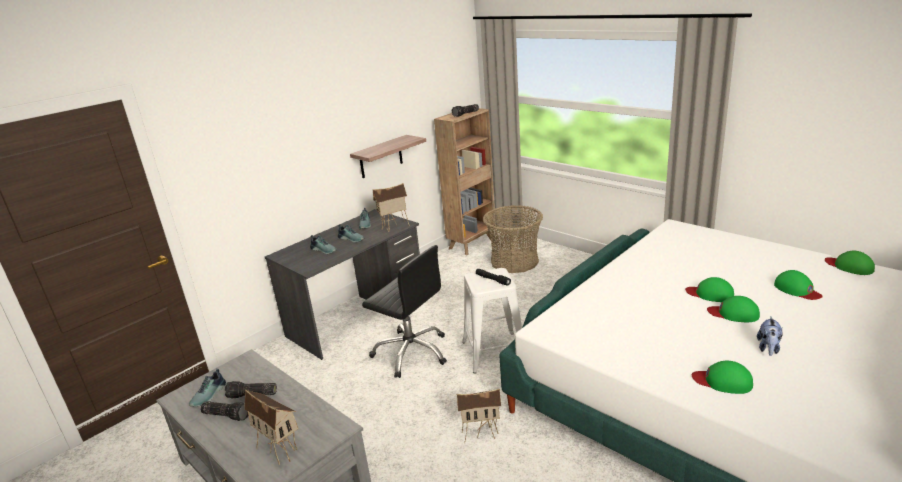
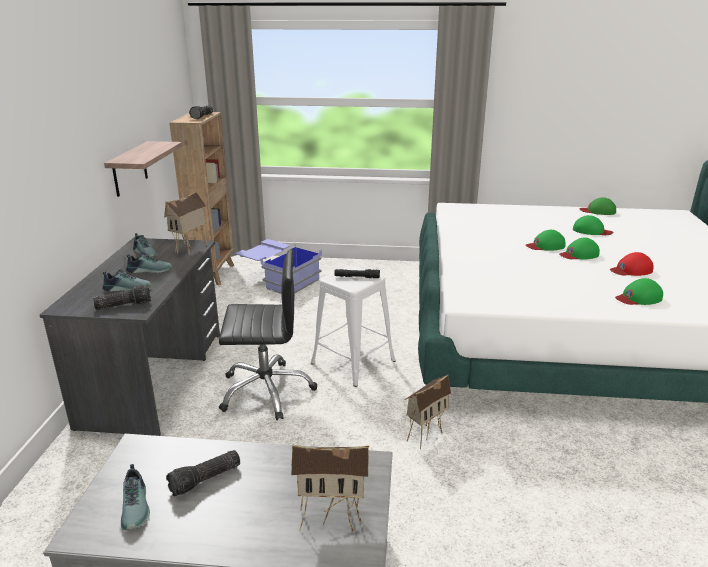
camera: 40 degrees left, 0 degrees up
flashlight [200,401,249,421] -> flashlight moved to [93,285,151,310]
basket [483,205,543,273] -> blue storage box [236,239,322,294]
plush toy [757,317,783,356] -> red cap [610,252,654,276]

